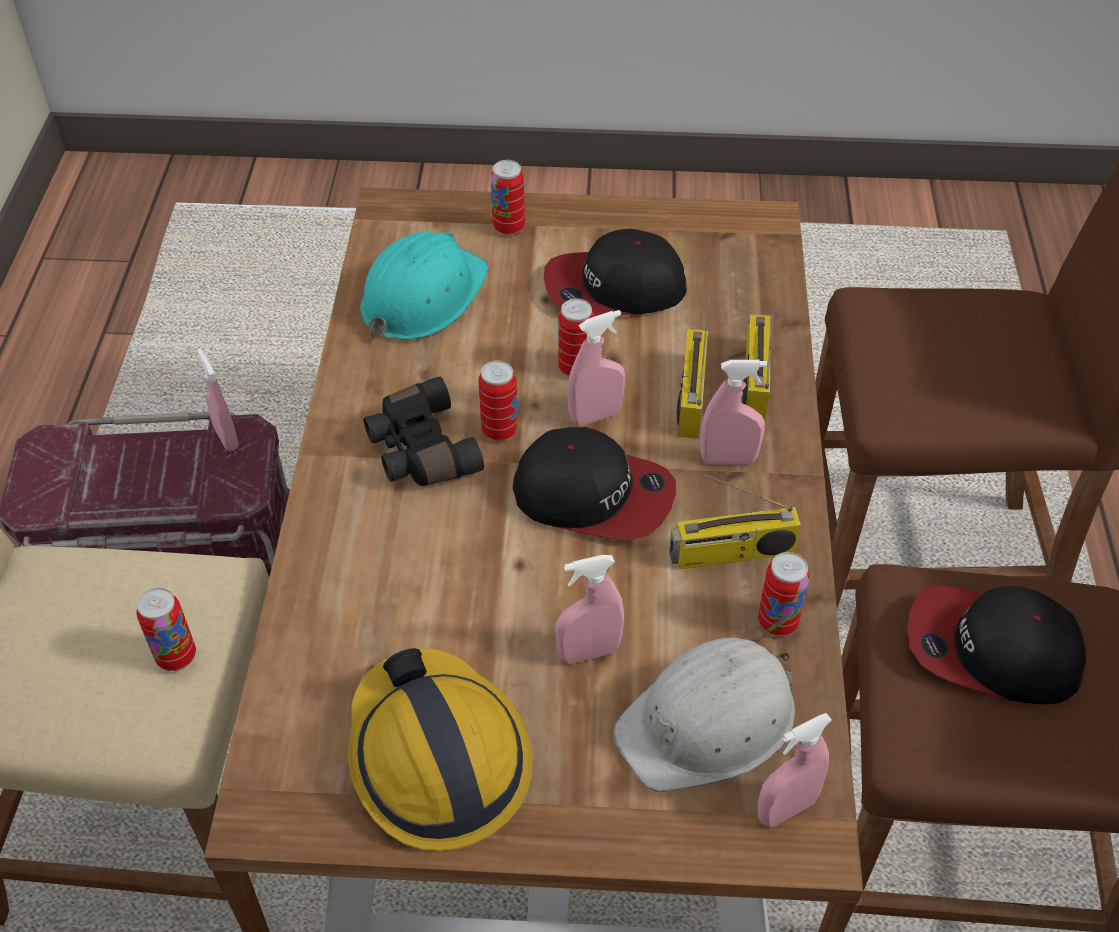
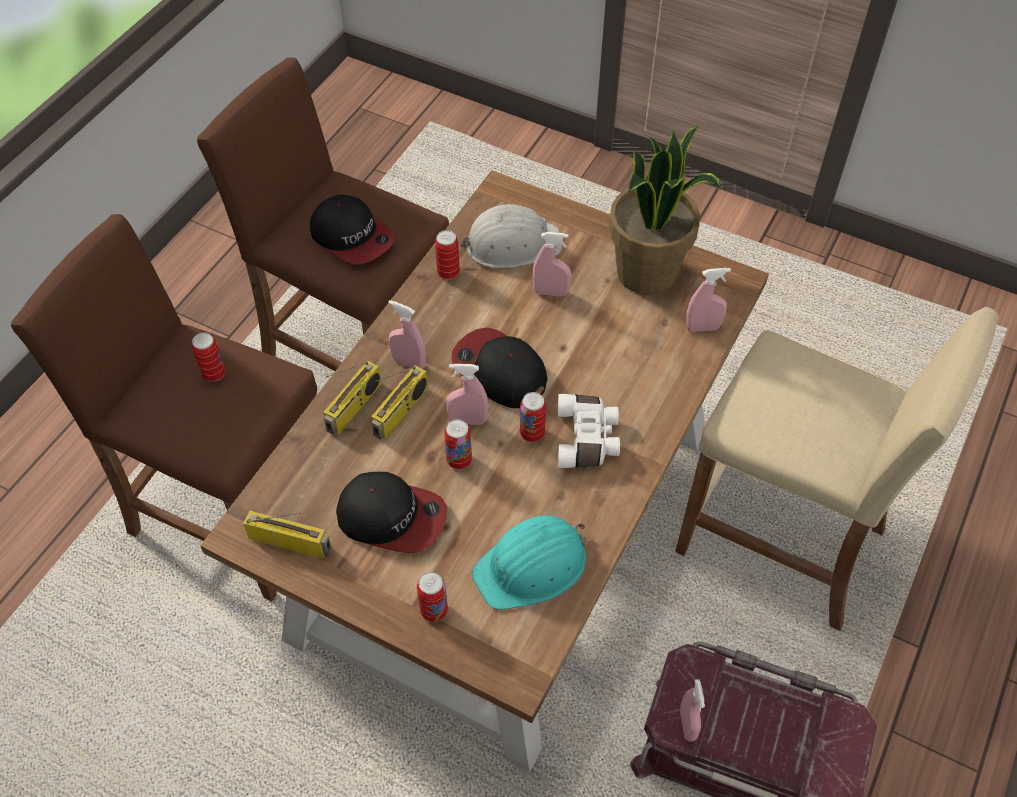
camera: 155 degrees left, 5 degrees up
can [136,588,196,671] -> can moved to [192,332,225,382]
hard hat [348,648,532,851] -> potted plant [609,124,721,295]
black binoculars [364,377,484,486] -> white binoculars [558,394,620,468]
radio [669,473,801,569] -> radio moved to [243,511,332,559]
pink spray bottle [758,713,832,827] -> pink spray bottle moved to [686,268,731,332]

